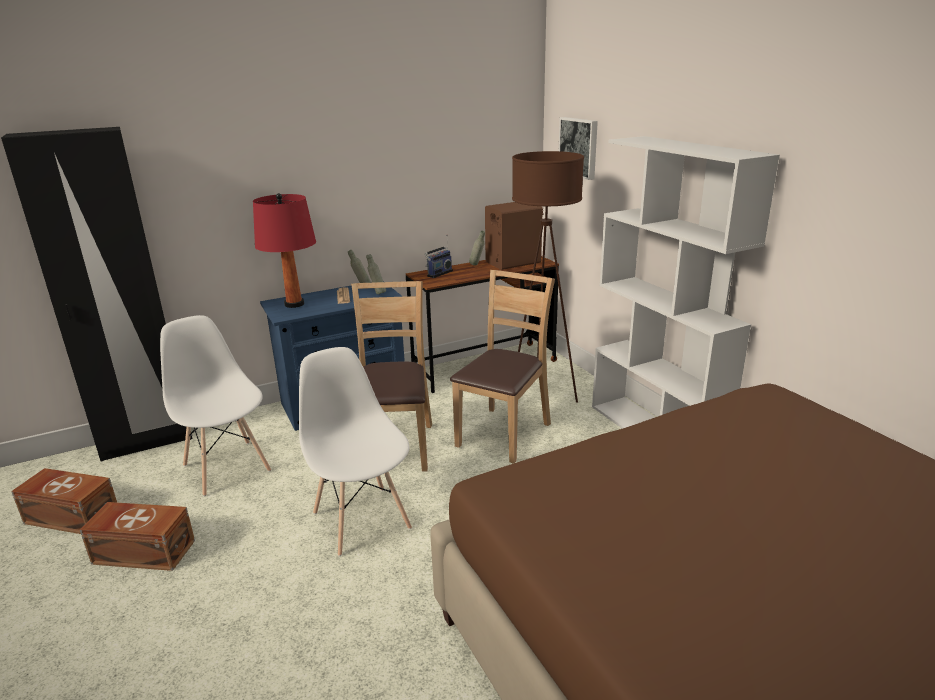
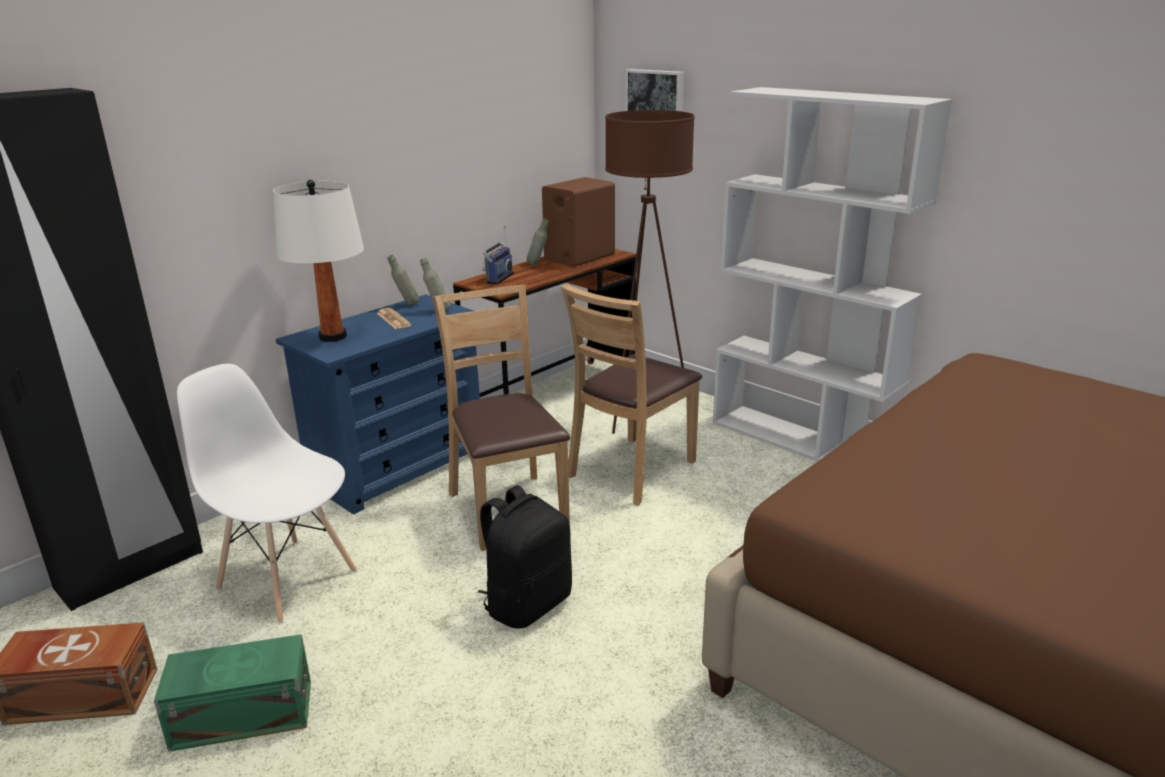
camera: 20 degrees left, 0 degrees up
brown storage box [80,502,195,571] -> green storage box [154,634,311,752]
red table lamp [253,193,316,308] -> white table lamp [273,180,364,342]
white chair [299,347,412,556] -> black backpack [478,485,572,628]
brown chair [450,270,555,464] -> brown chair turned 150 degrees counterclockwise [561,284,702,506]

